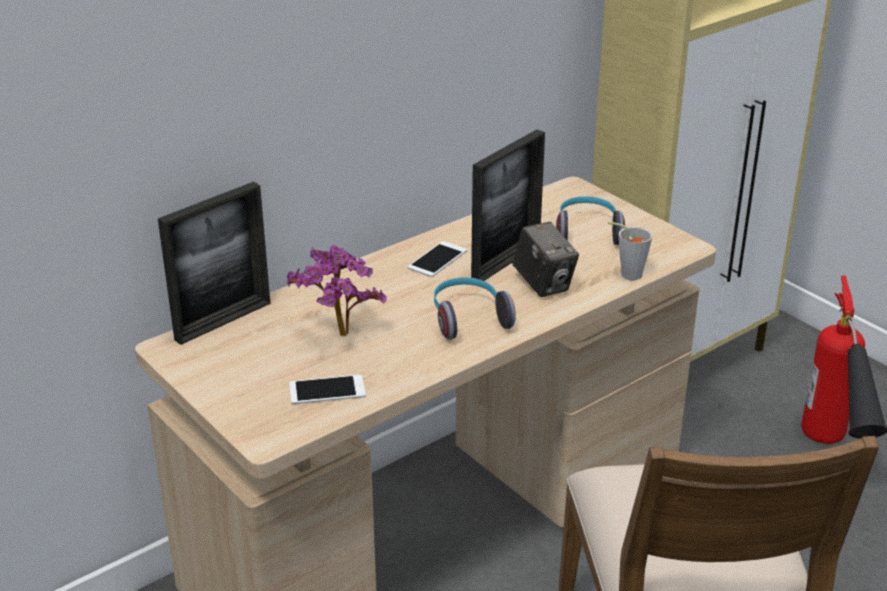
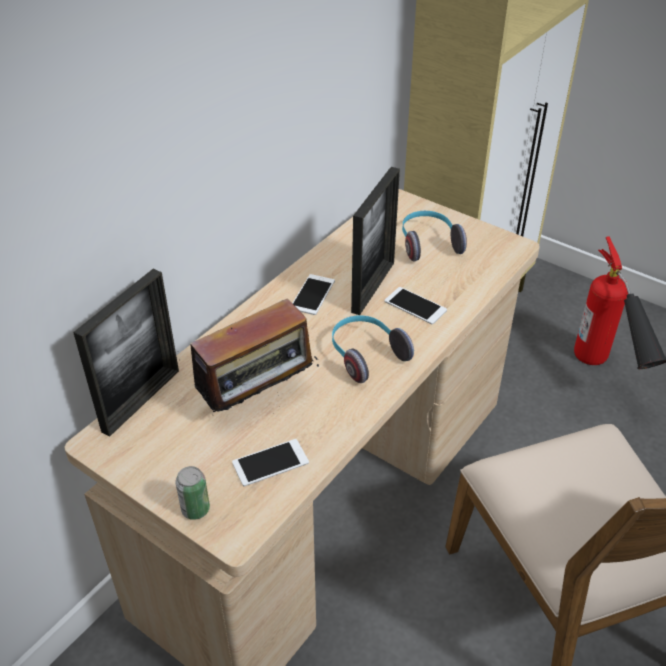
camera: 15 degrees left, 10 degrees up
potted plant [287,245,386,336] -> radio [179,299,319,412]
camera [513,222,579,297] -> phone [384,287,447,325]
grey cup [608,222,652,280] -> none
none -> can [176,466,210,520]

